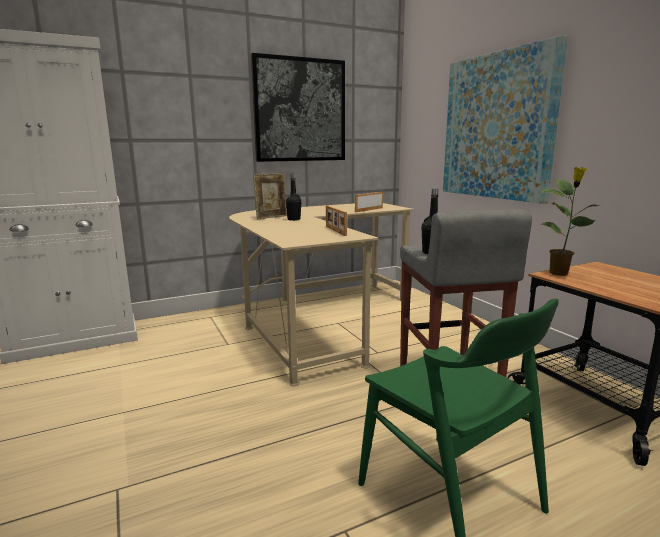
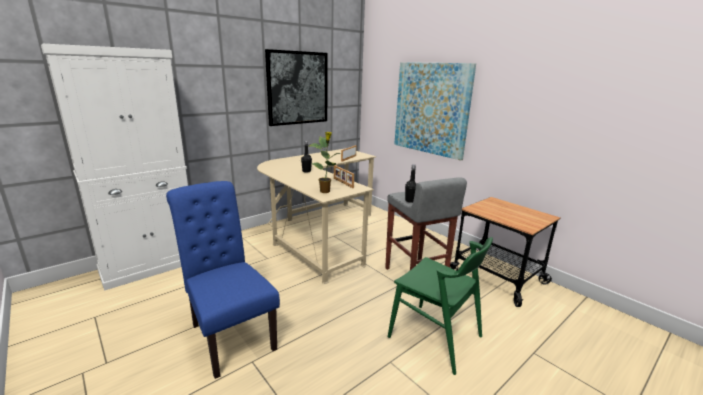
camera: 15 degrees left, 5 degrees up
picture frame [253,174,287,219] -> none
potted plant [541,167,599,276] -> potted plant moved to [310,132,342,193]
none -> blue chair [166,181,280,379]

